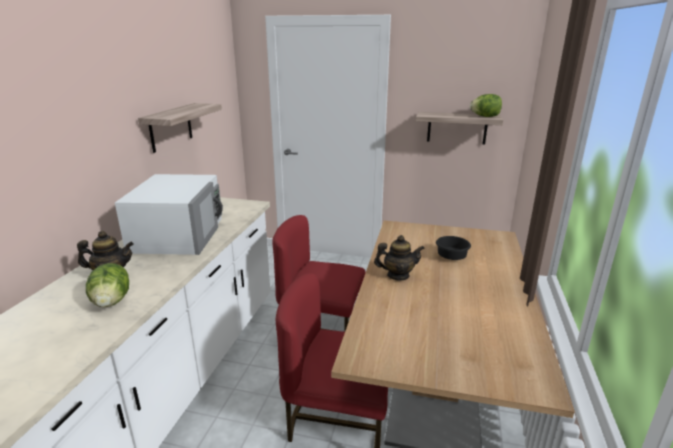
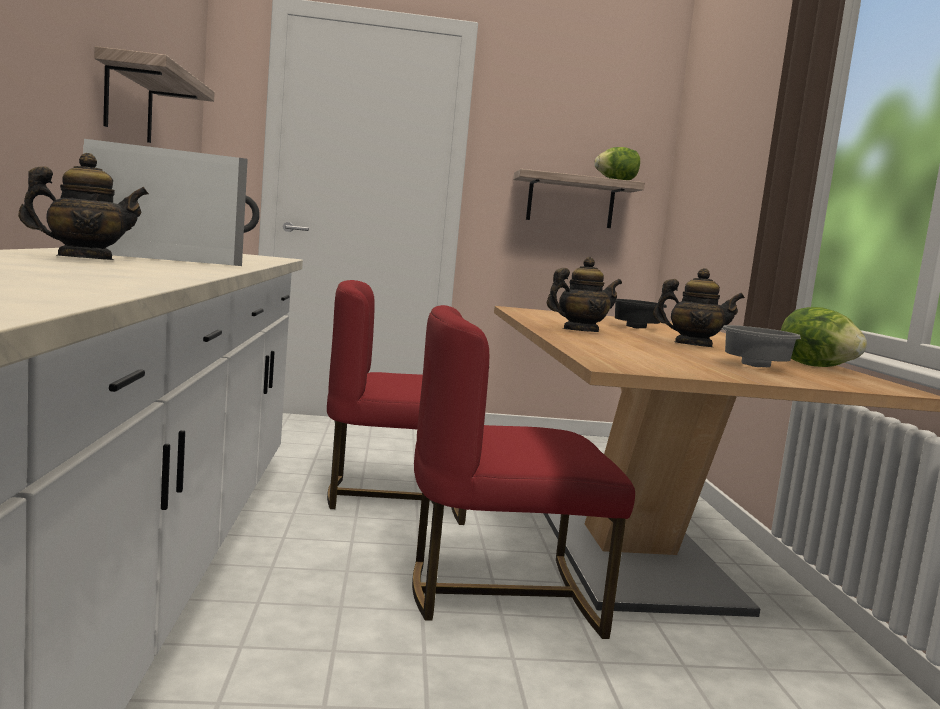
camera: 20 degrees left, 15 degrees down
lettuce [86,263,129,307] -> lettuce moved to [781,307,867,367]
none -> teapot [653,268,745,347]
none -> grey bowl [722,325,801,367]

